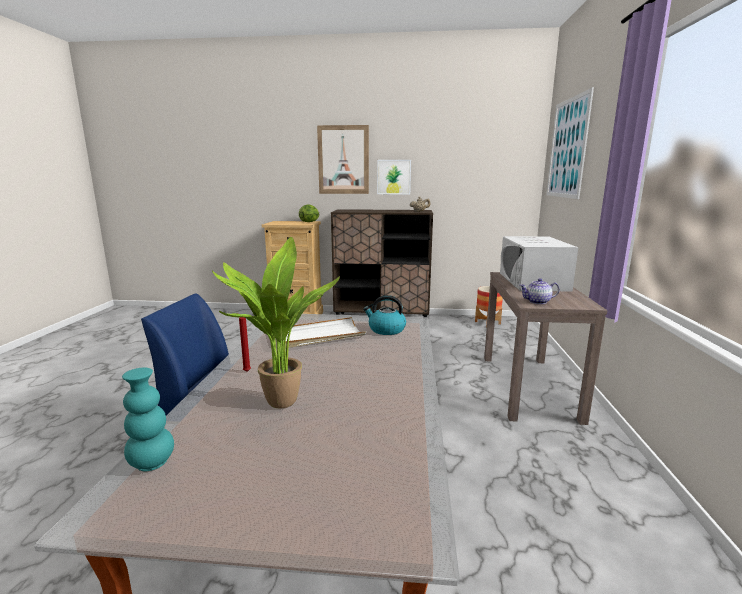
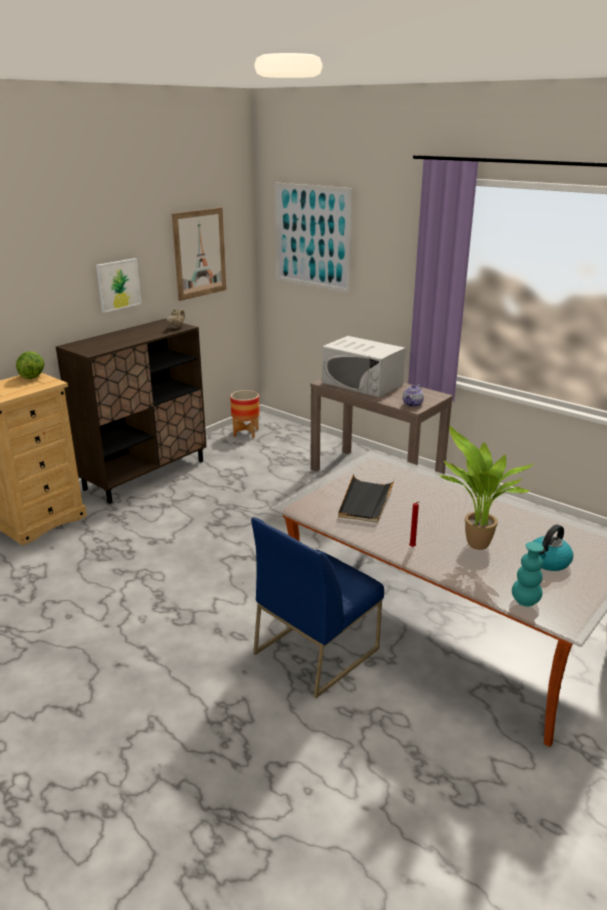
camera: 55 degrees left, 10 degrees up
white tray [286,317,366,348] -> black tray [338,474,395,523]
picture [317,125,369,194] -> picture moved to [172,207,226,301]
kettle [363,295,406,335] -> kettle moved to [532,524,573,571]

